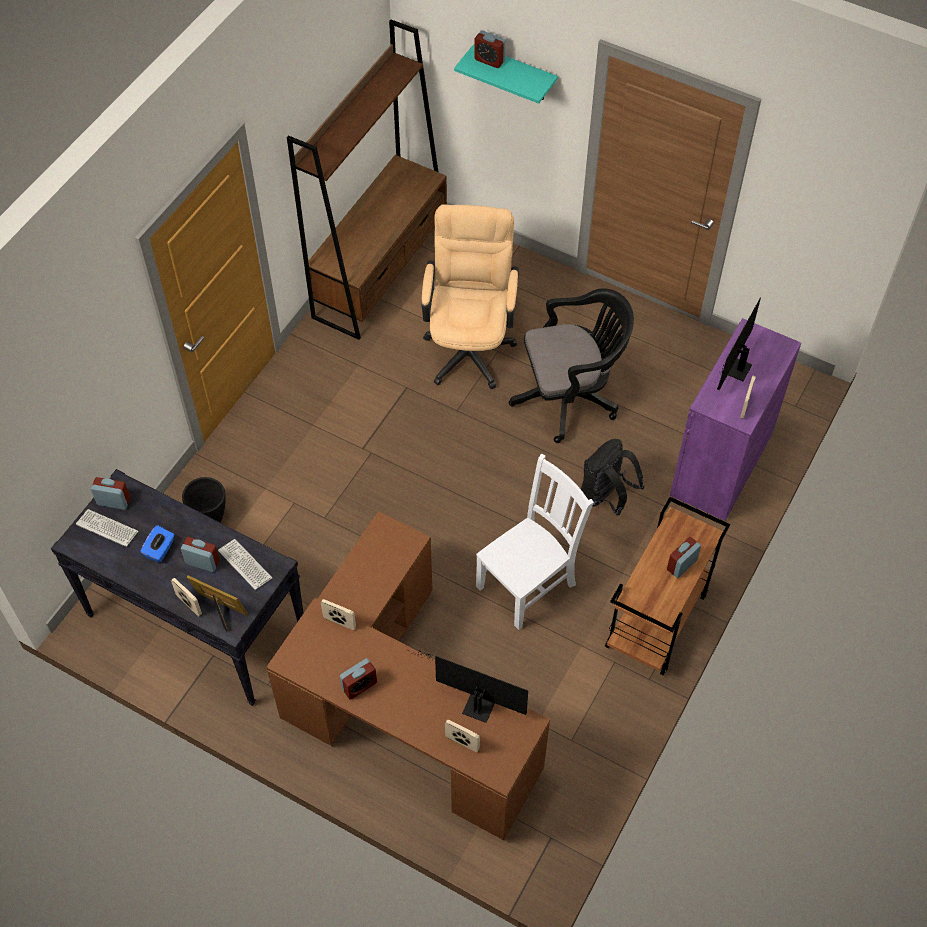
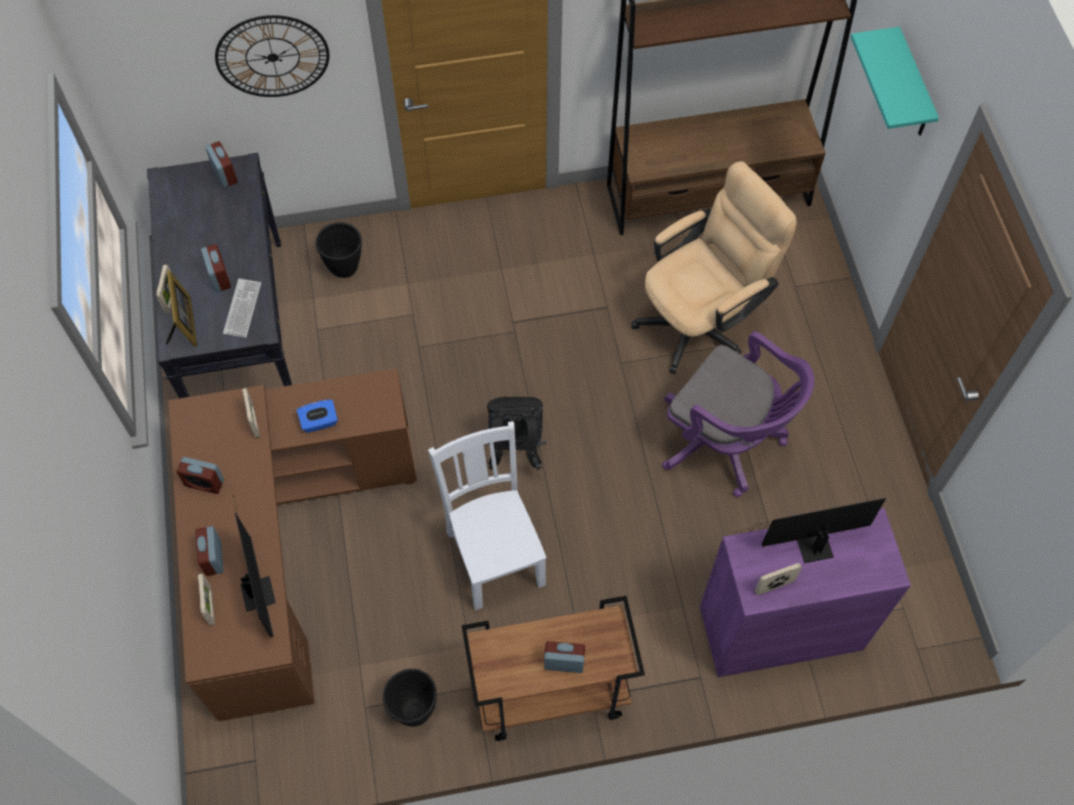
camera: 50 degrees right, 5 degrees up
keyboard [76,509,138,547] -> none
blue tissue box [140,525,174,563] -> blue tissue box moved to [297,399,338,433]
alarm clock [474,30,506,68] -> alarm clock moved to [195,526,224,576]
white chair [476,454,594,630] -> white chair turned 120 degrees counterclockwise [428,421,546,610]
black office chair [509,288,634,443] -> purple office chair [663,331,814,497]
black backpack [581,439,644,515] -> black backpack moved to [487,396,546,470]
none -> wall clock [215,15,329,97]
none -> black planter [383,669,437,727]

